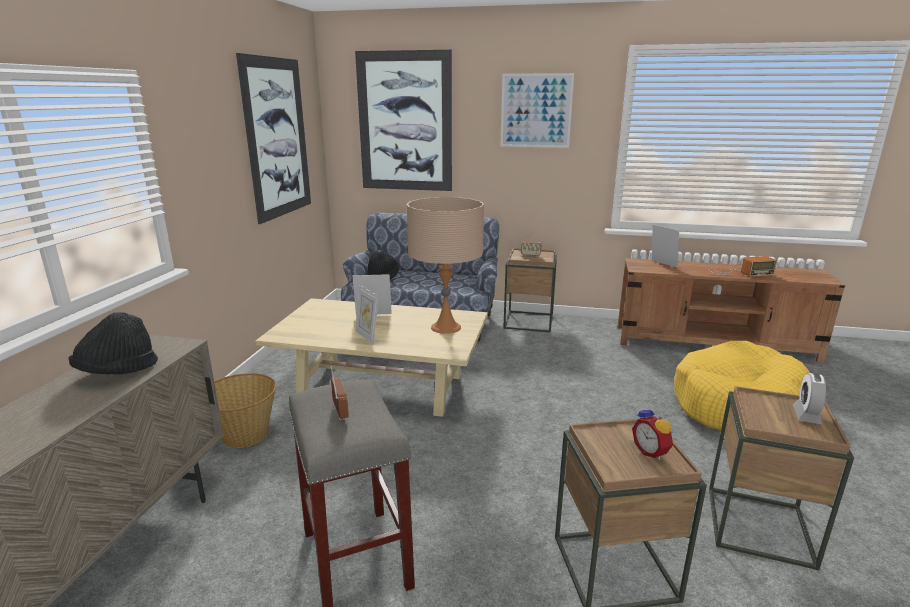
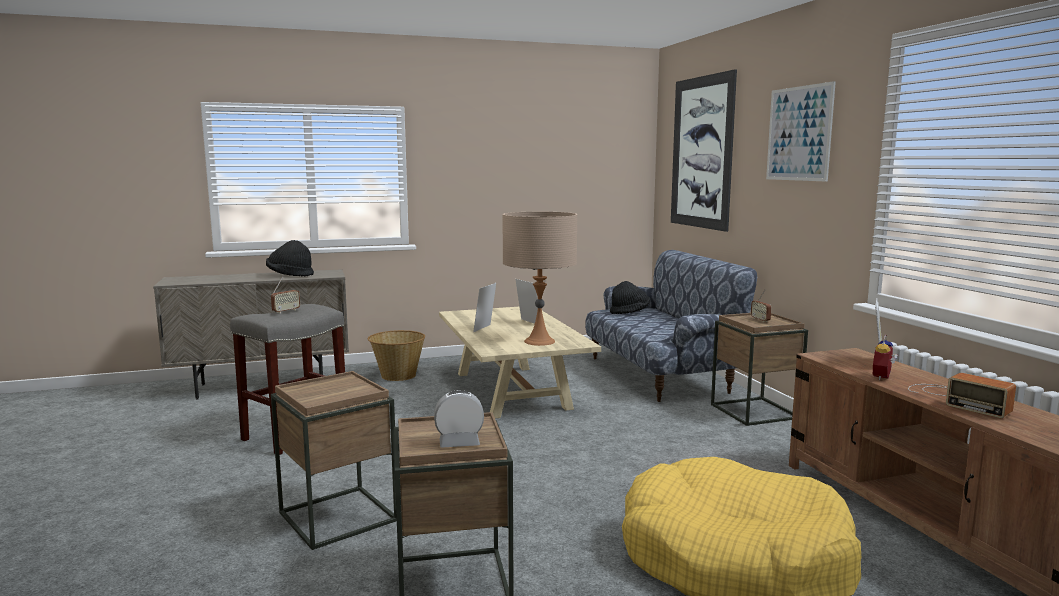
camera: 60 degrees right, 10 degrees down
picture [236,53,311,224] -> none
alarm clock [632,405,673,460] -> alarm clock moved to [873,335,898,380]

